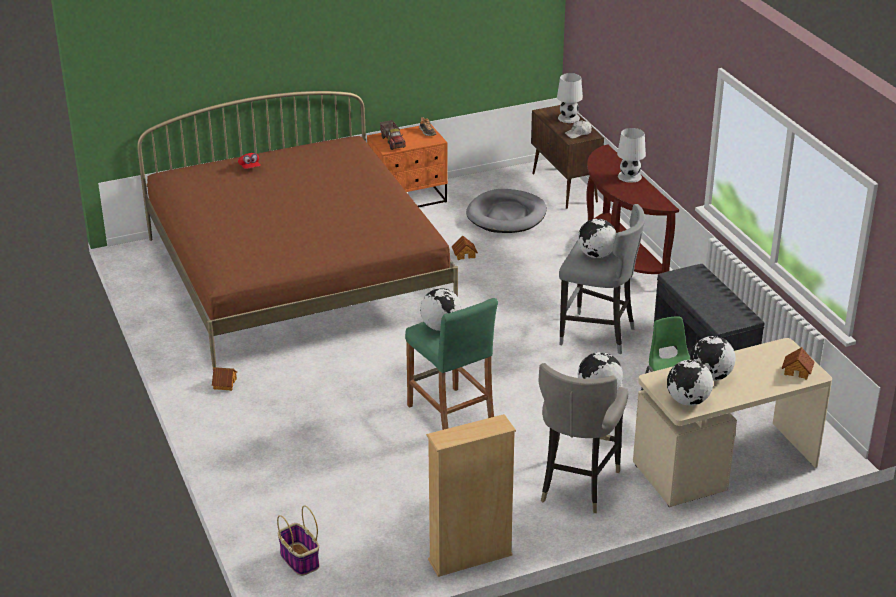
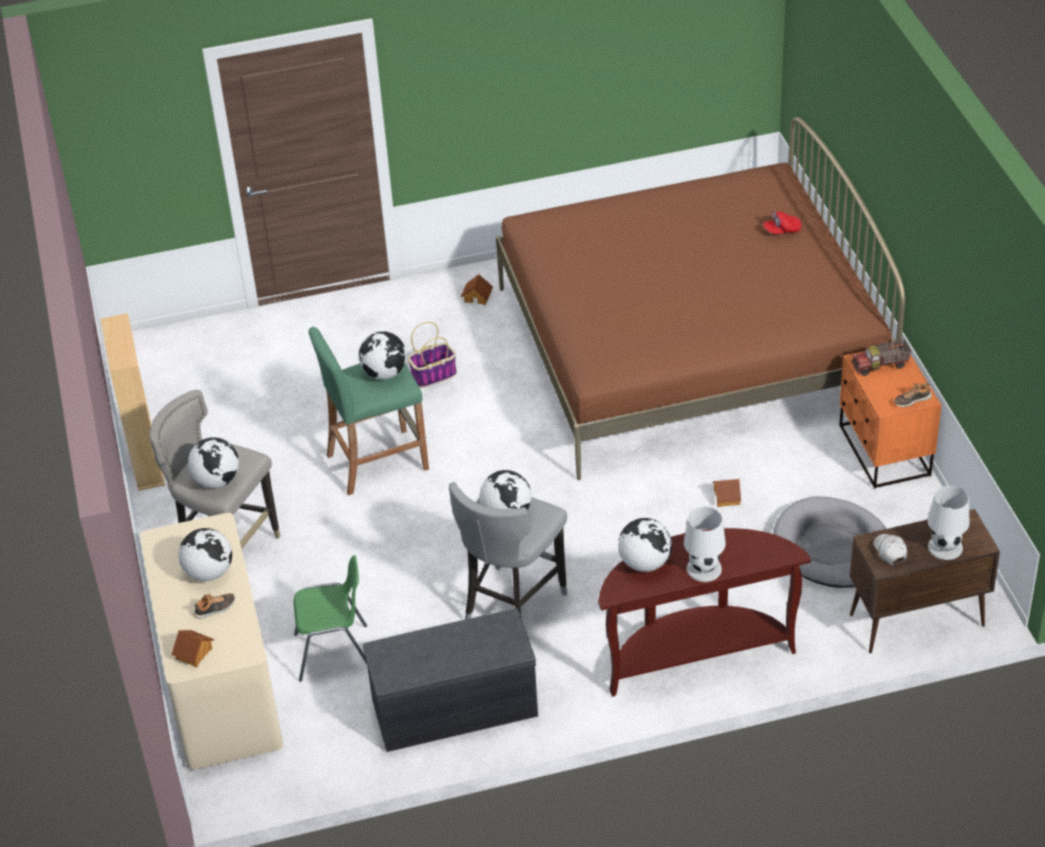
camera: 100 degrees right, 10 degrees up
basket [277,505,319,576] -> basket moved to [408,322,457,388]
globe [667,360,713,406] -> globe moved to [618,518,672,572]
none -> shoe [193,593,235,619]

